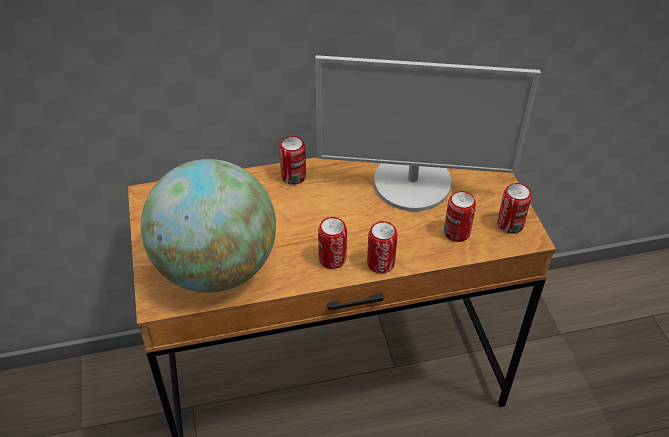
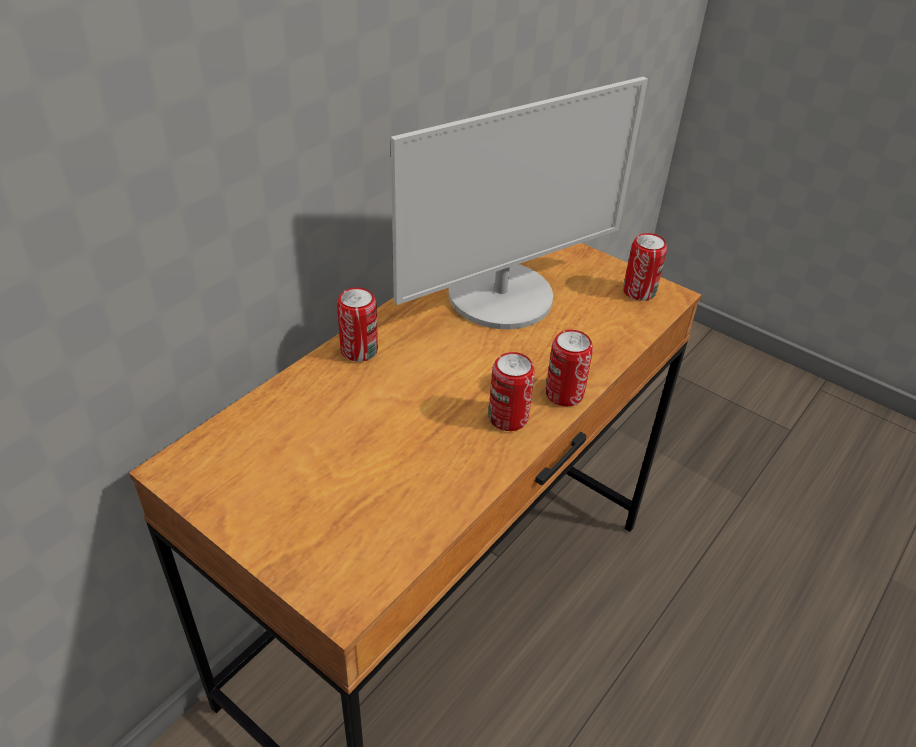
camera: 40 degrees left, 5 degrees down
globe [141,159,276,293] -> none
can [444,191,476,242] -> none

